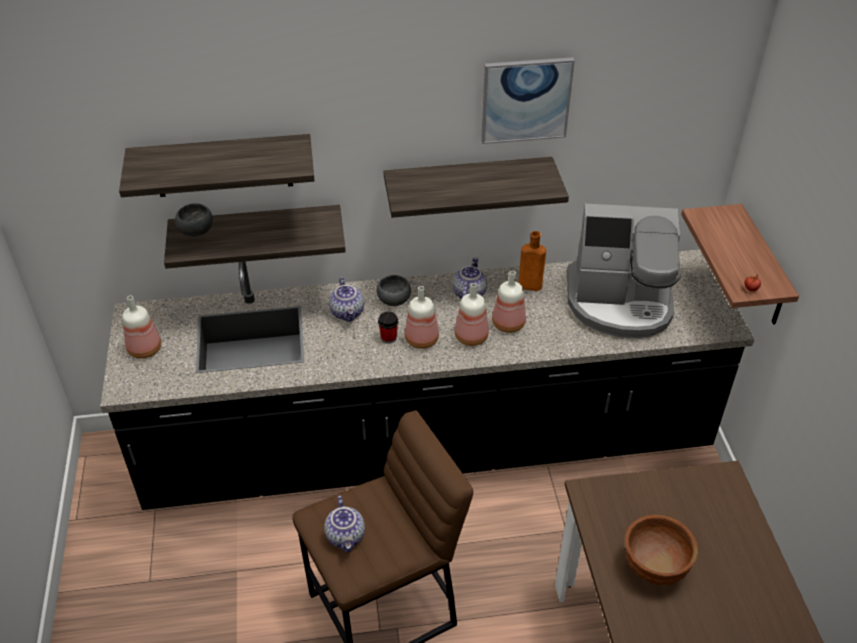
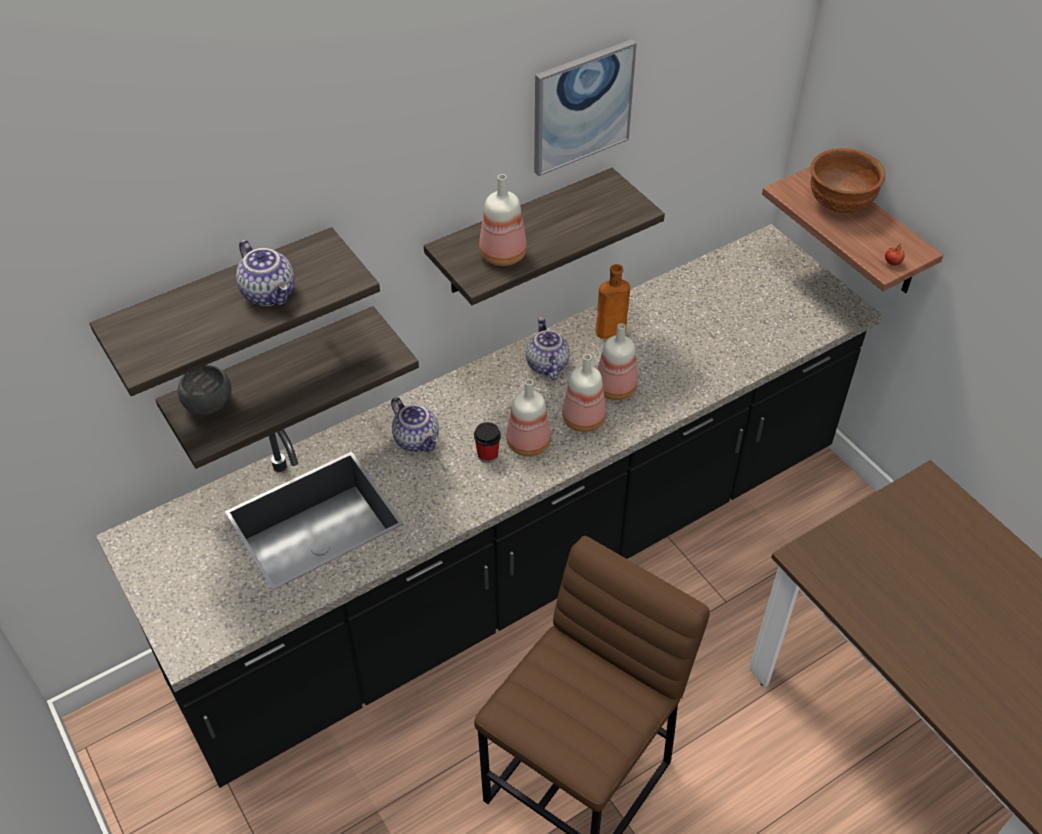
camera: 25 degrees left, 5 degrees up
bottle [122,296,161,359] -> bottle moved to [479,174,527,266]
teapot [324,495,365,553] -> teapot moved to [236,240,295,306]
grey bowl [377,275,411,306] -> none
coffee machine [567,204,680,338] -> none
brown bowl [625,515,698,585] -> brown bowl moved to [810,148,886,213]

